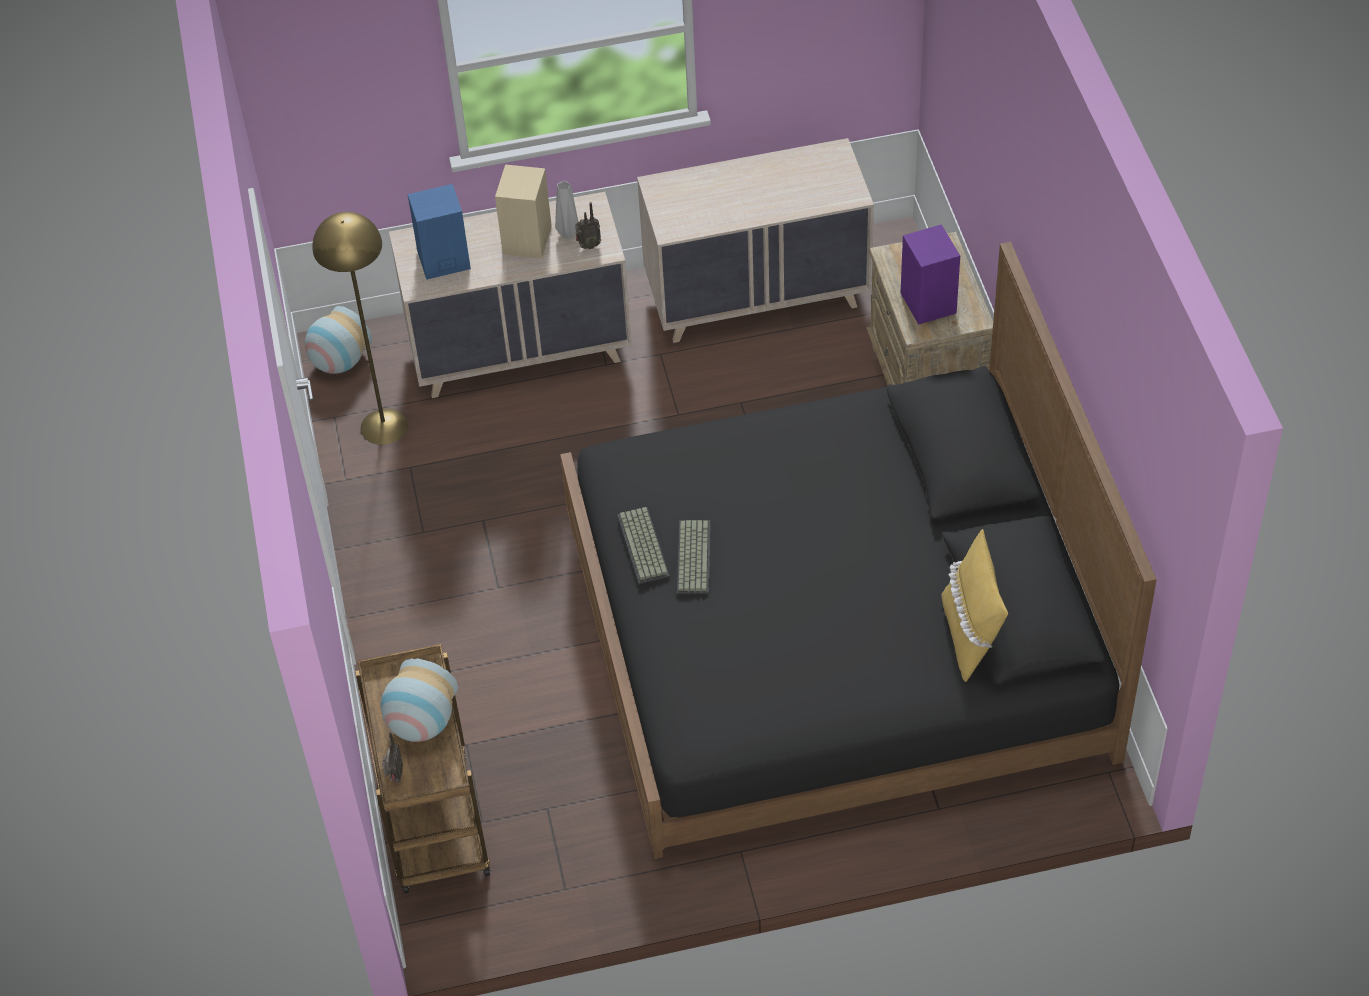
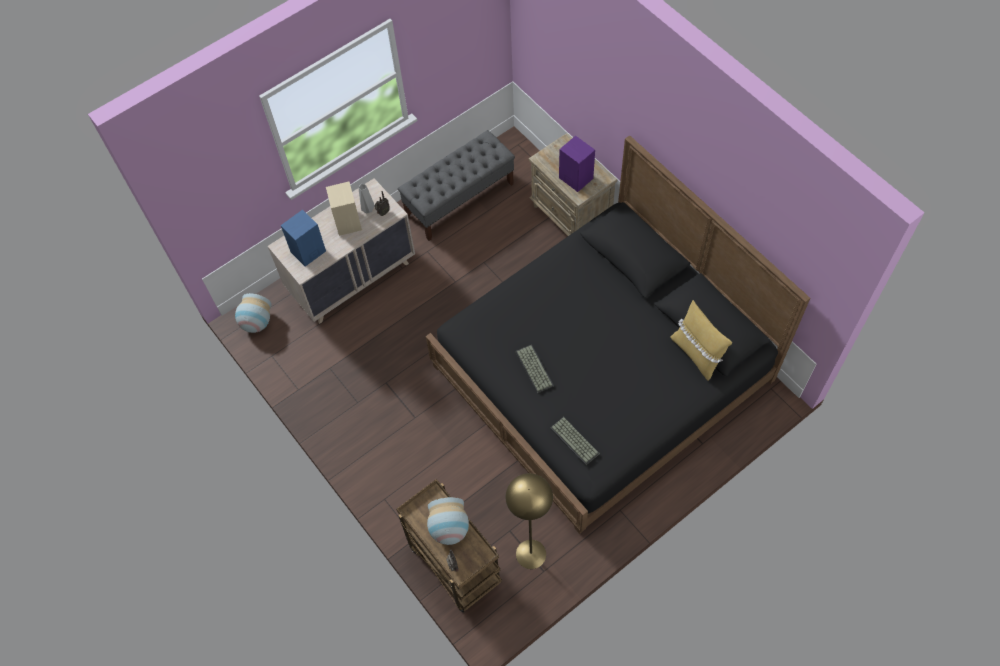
camera: 25 degrees left, 10 degrees up
yellow floor lamp [312,212,408,445] -> yellow floor lamp moved to [506,473,553,569]
keyboard [617,507,670,584] -> keyboard moved to [550,417,600,465]
beige dresser [637,138,874,343] -> grey bench [398,130,515,241]

